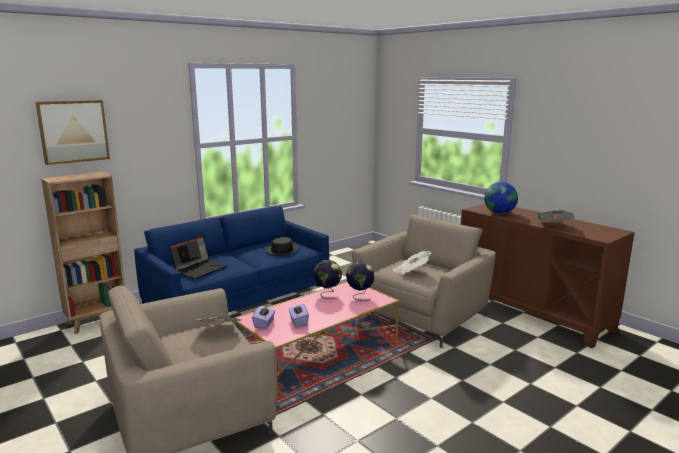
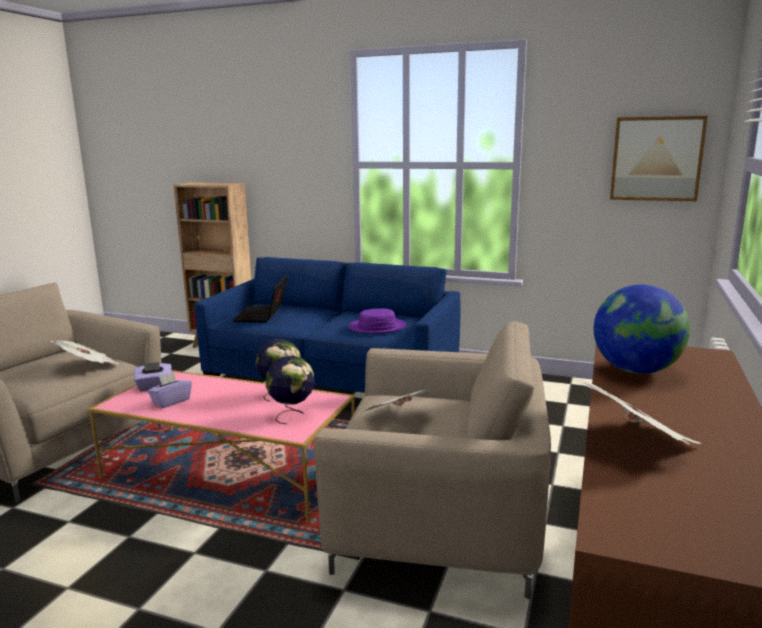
camera: 60 degrees right, 0 degrees up
picture [35,100,110,165] -> picture moved to [610,116,708,201]
laptop [169,235,228,279] -> laptop turned 90 degrees clockwise [233,275,288,322]
black hat [266,237,299,255] -> purple hat [348,309,406,334]

